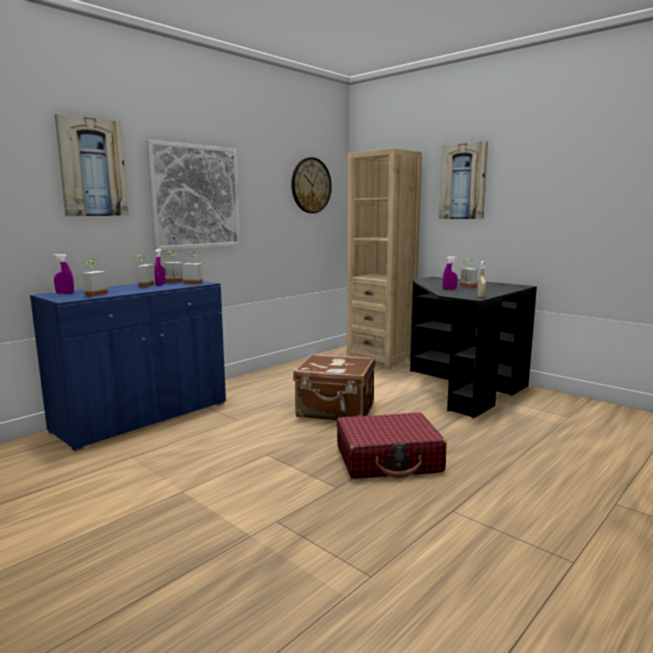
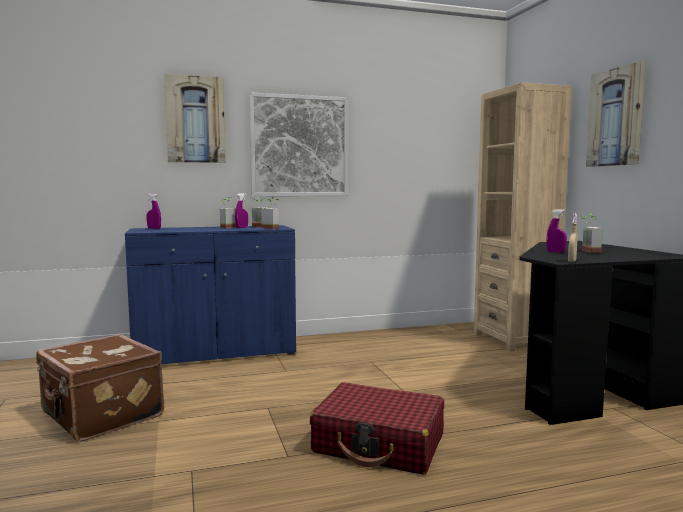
camera: 30 degrees right, 5 degrees down
potted plant [83,258,108,297] -> none
wall clock [291,157,332,213] -> none
brown suitcase [293,353,375,420] -> brown suitcase moved to [36,334,164,442]

